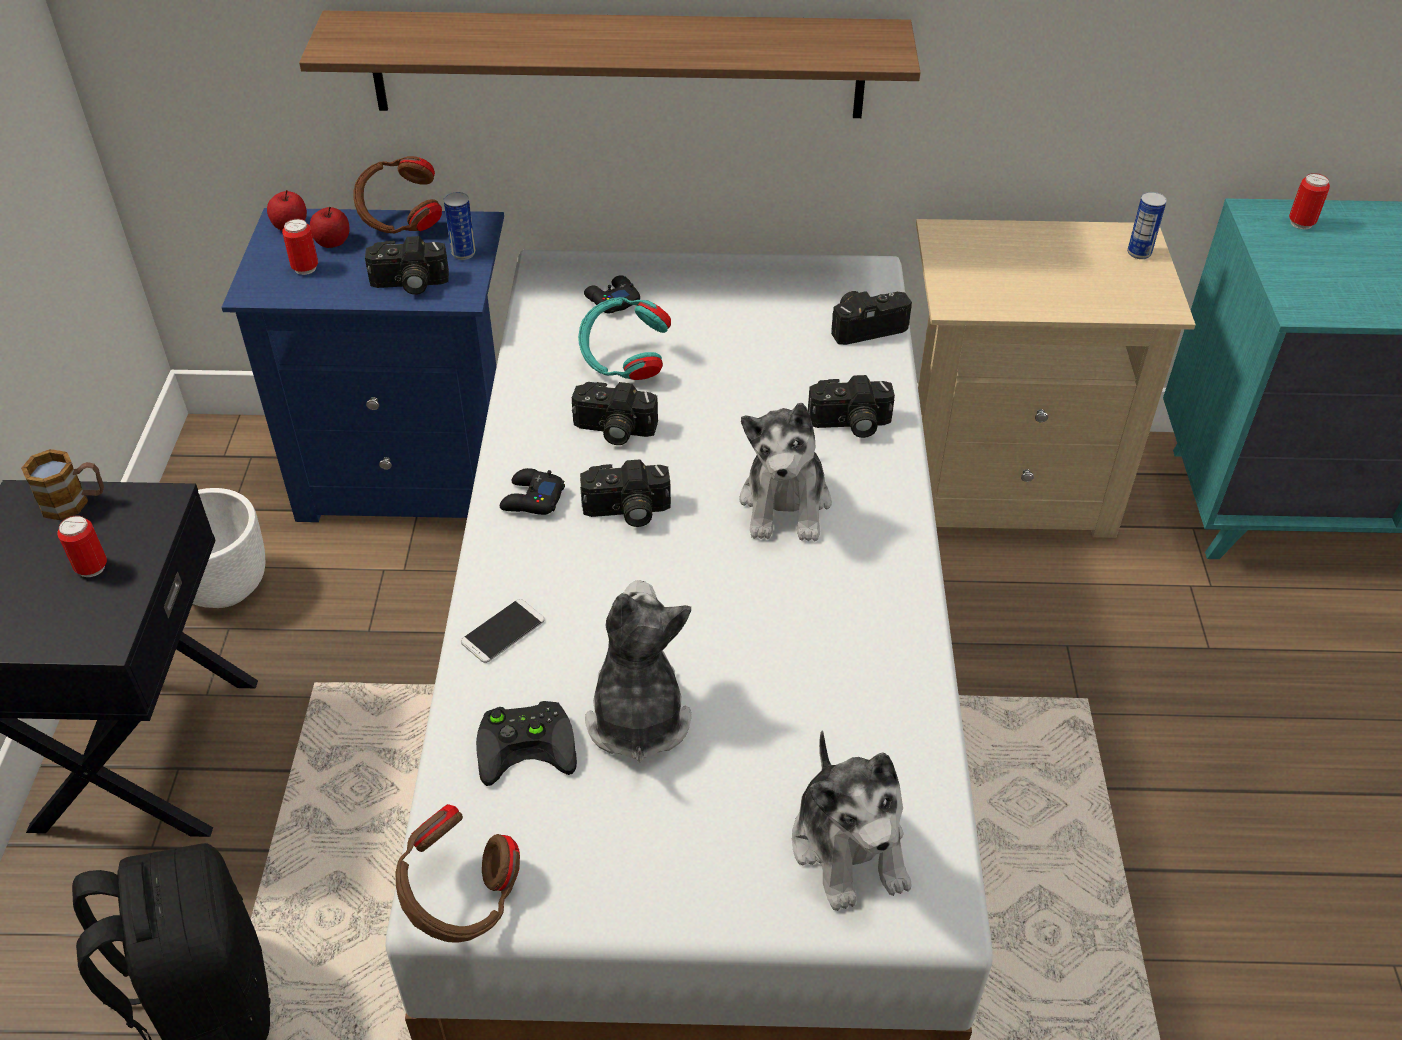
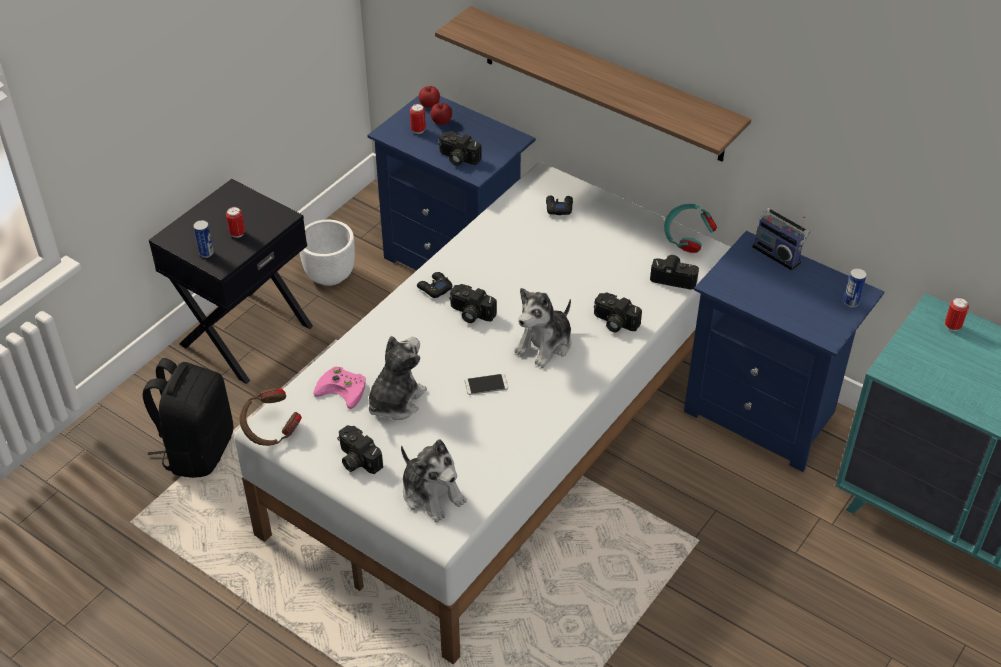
camera: 35 degrees right, 0 degrees up
mug [21,449,104,520] -> none
brown headphones [354,156,442,233] -> none
can [444,192,476,260] -> can moved to [193,220,214,258]
phone [461,599,545,663] -> phone moved to [465,374,508,395]
black game controller [476,701,577,786] -> pink game controller [314,367,366,409]
camera [572,382,658,445] -> camera moved to [337,425,383,474]
turquoise headphones [578,297,671,380] -> turquoise headphones moved to [664,204,717,253]
plush toy [792,731,911,911] -> plush toy turned 60 degrees counterclockwise [401,439,467,523]
beige nightstand [916,219,1196,538] -> blue nightstand [684,231,885,472]
none -> radio [752,208,810,270]

